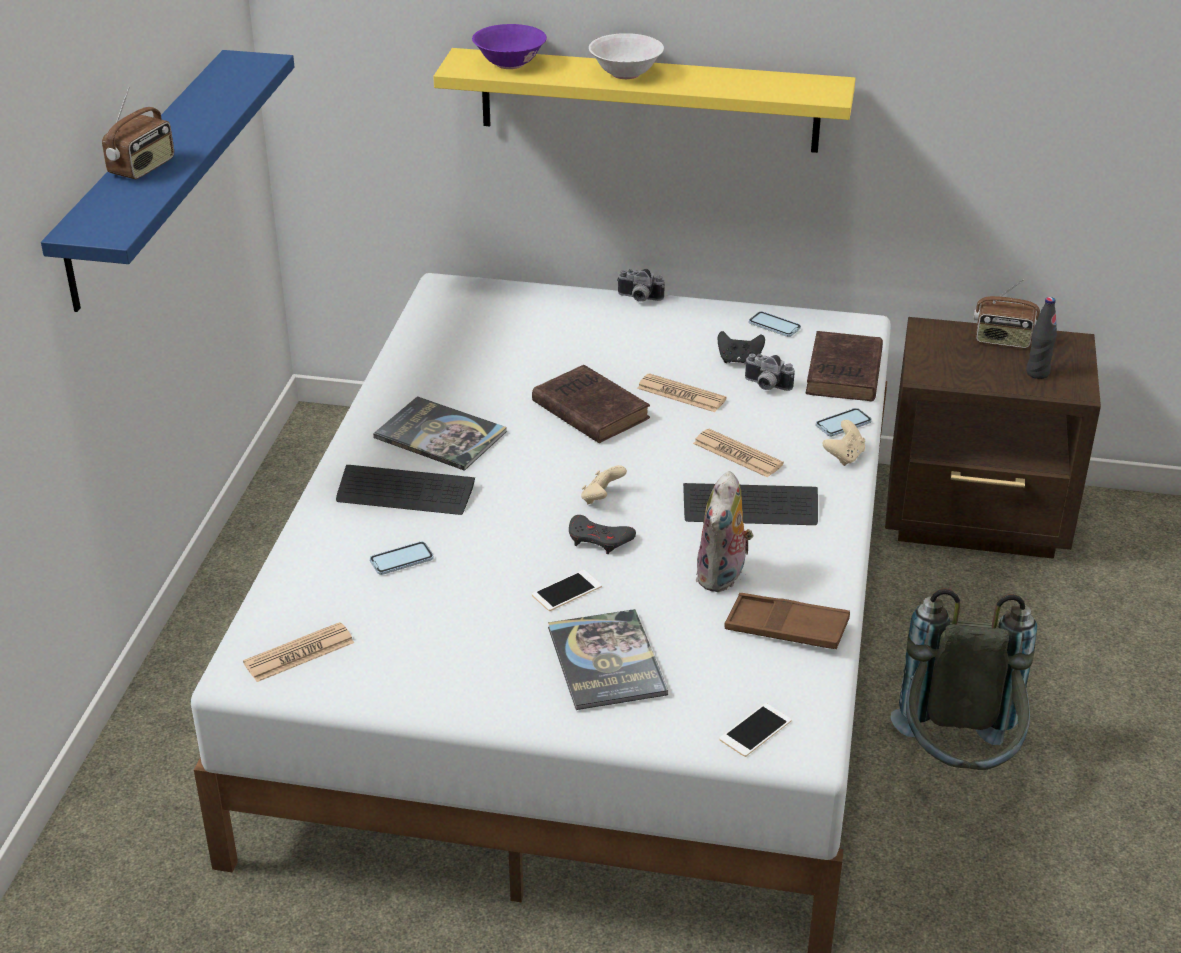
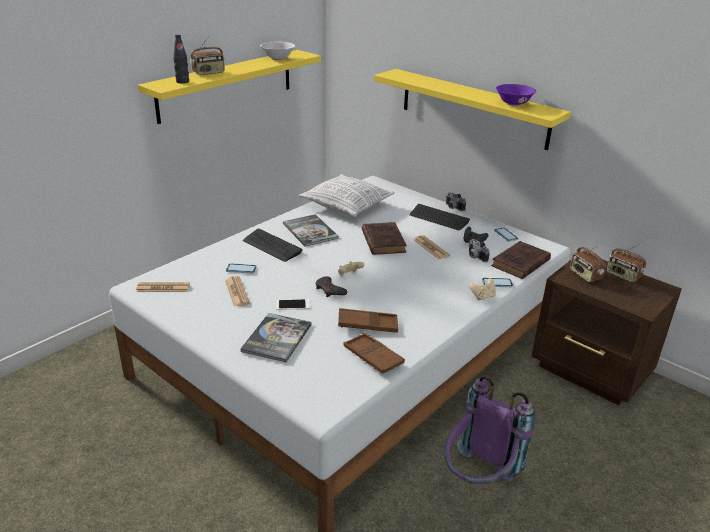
camera: 30 degrees right, 5 degrees down
blue shelf [41,50,294,312] -> yellow shelf [138,50,321,124]
purple bowl [472,24,547,69] -> purple bowl moved to [496,84,536,106]
white bowl [589,33,664,79] -> white bowl moved to [260,42,295,60]
keyboard [683,483,818,525] -> keyboard moved to [409,204,470,230]
newspaper [693,429,784,478] -> newspaper moved to [225,276,250,307]
plush toy [696,471,754,592] -> brown tray [338,308,398,333]
phone [719,703,791,757] -> none
grey backpack [891,588,1037,770] -> purple backpack [444,375,536,484]
black bottle [1026,297,1057,379] -> black bottle moved to [173,34,189,84]
none -> pillow [299,174,395,217]
none -> radio [570,244,606,282]

